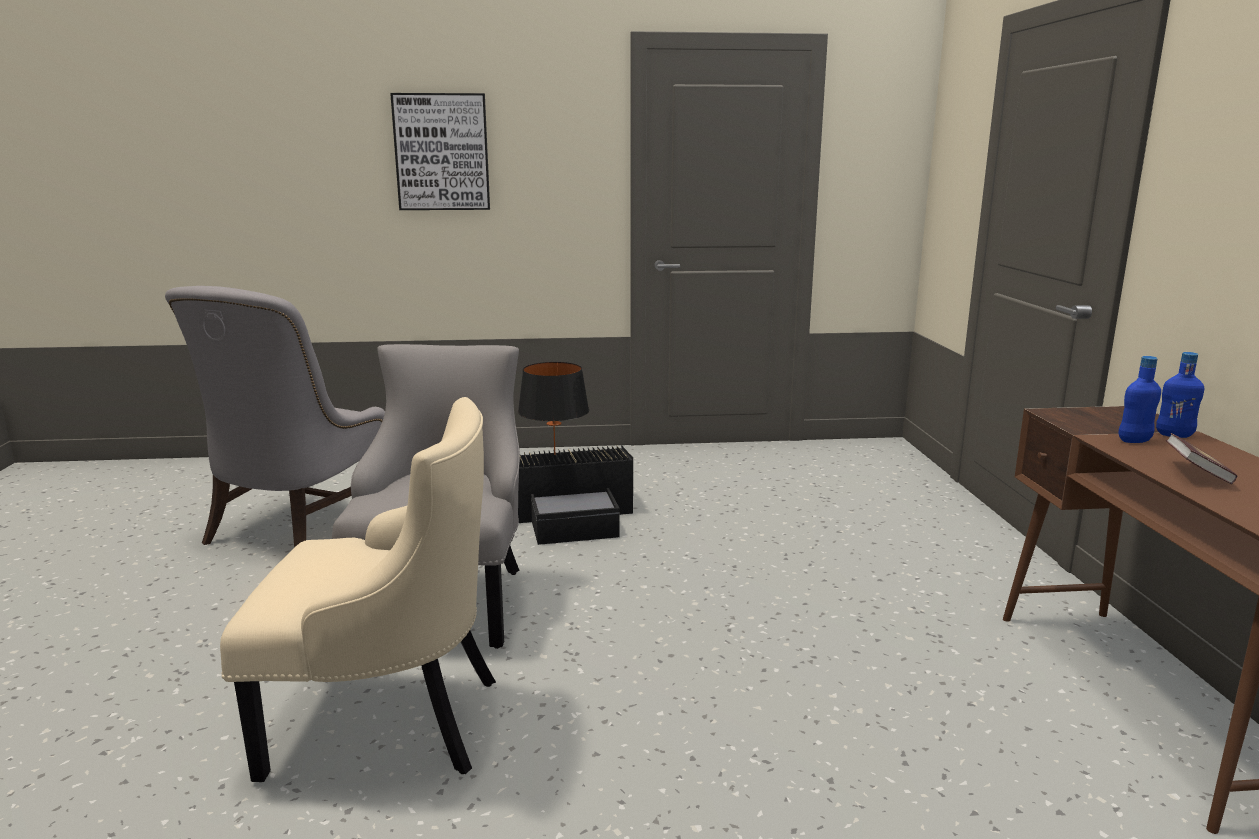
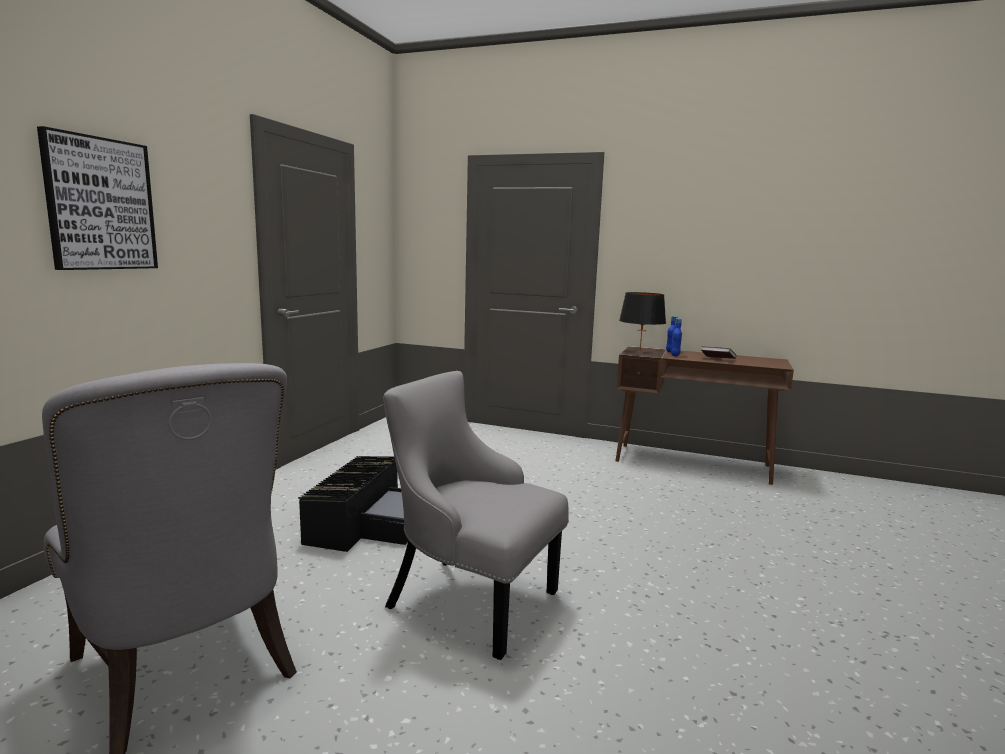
camera: 65 degrees left, 5 degrees down
beige chair [220,397,496,782] -> none
black table lamp [518,362,589,455] -> black table lamp moved to [619,292,666,351]

